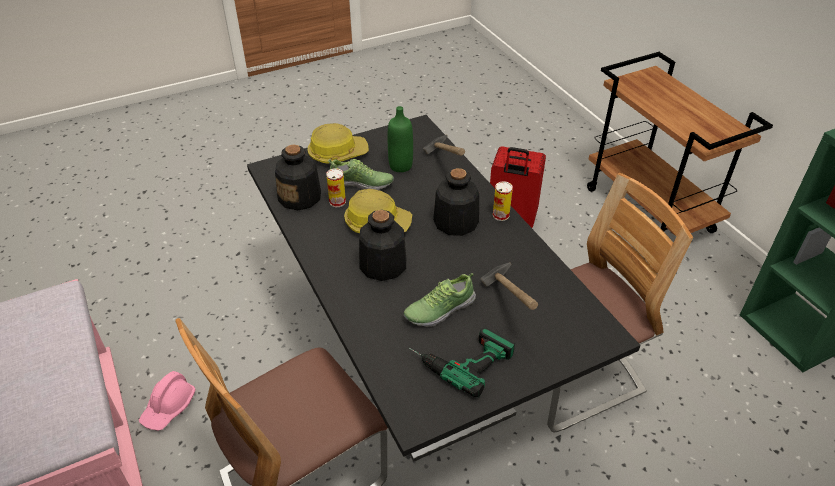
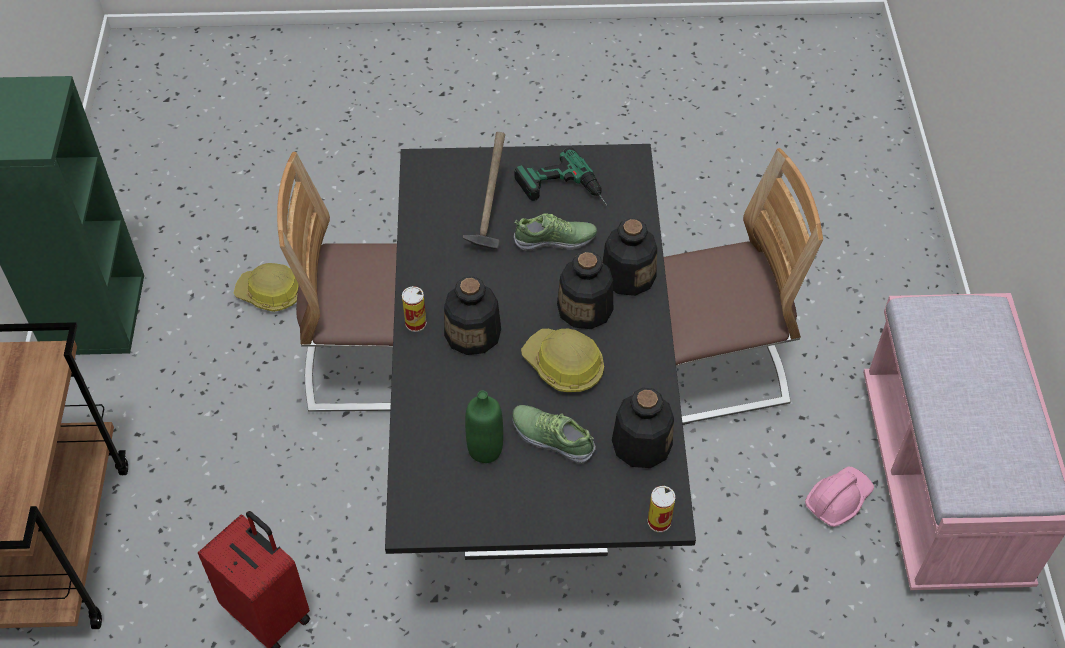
camera: 155 degrees left, 10 degrees up
hard hat [307,123,368,164] -> hard hat moved to [233,263,299,312]
can [326,168,346,207] -> can moved to [648,486,675,532]
hammer [423,135,465,156] -> none
none -> bottle [602,218,657,296]

